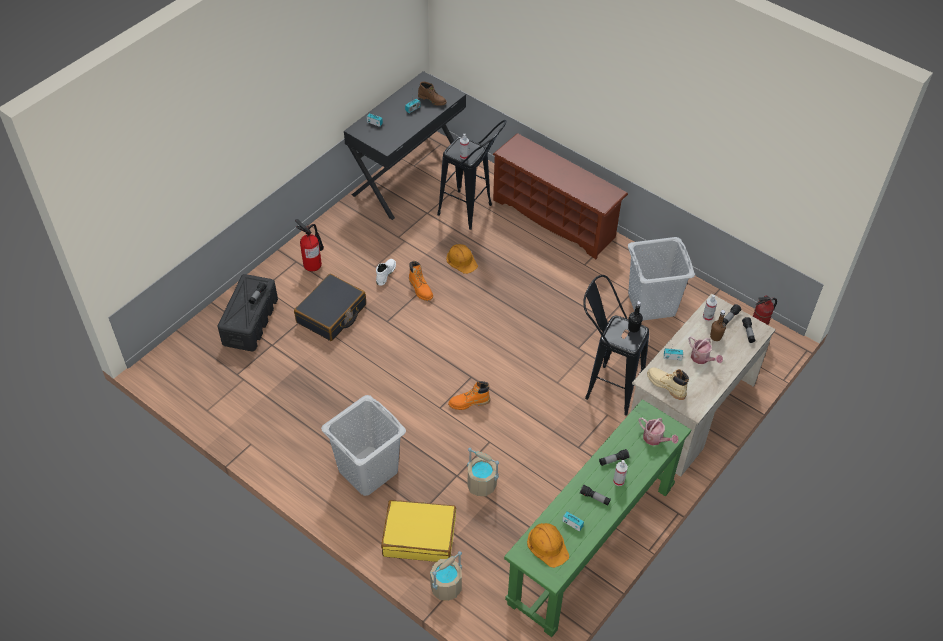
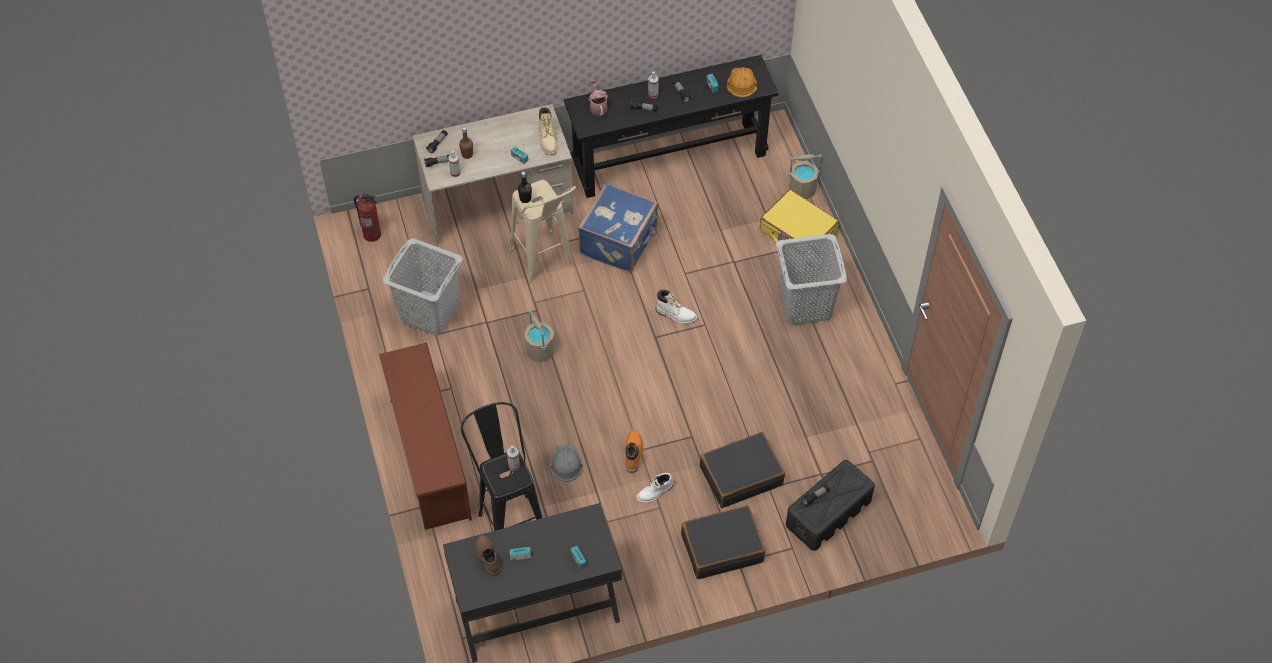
camera: 145 degrees left, 5 degrees up
fire extinguisher [295,219,324,272] -> black suitcase [681,505,765,579]
orange hard hat [446,244,478,274] -> grey hard hat [551,444,583,482]
orange boot [448,381,490,410] -> white boot [655,290,697,324]
beige bucket [467,448,499,496] -> beige bucket moved to [525,309,556,362]
green console table [504,399,691,637] -> black console table [564,55,778,198]
black stool [583,275,649,416] -> beige stool [509,180,576,282]
watering can [688,337,723,364] -> none
none -> blue suitcase [578,183,658,272]

